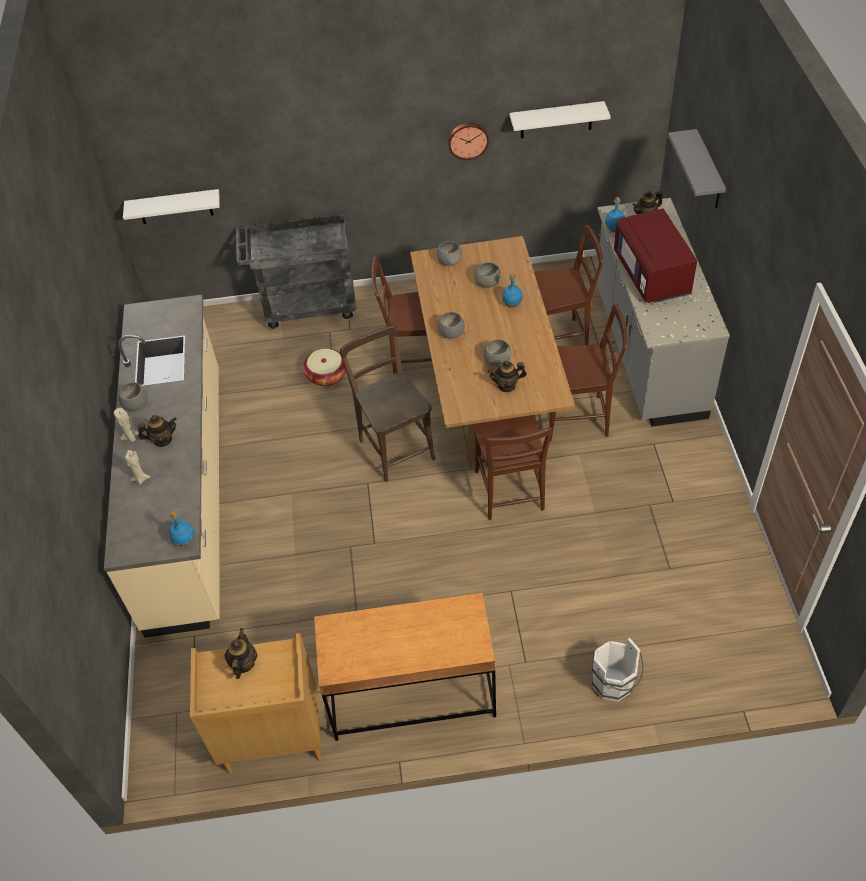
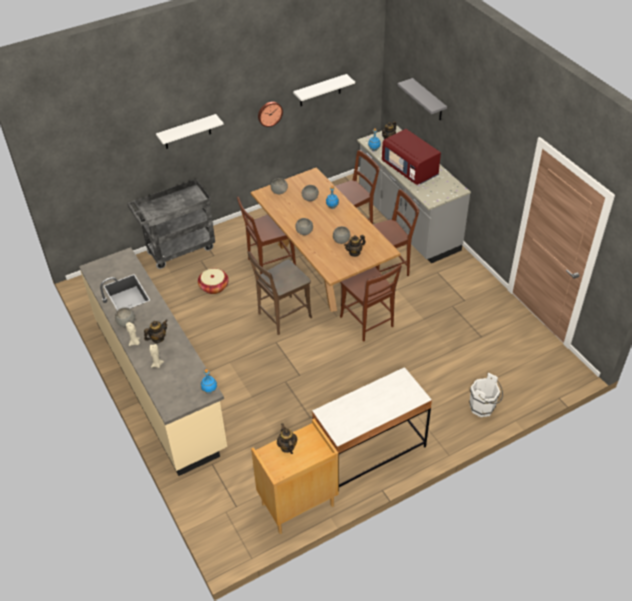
camera: 25 degrees left, 5 degrees down
white shelf [123,189,219,224] -> white shelf moved to [156,114,224,149]
brown desk [314,593,496,741] -> white desk [312,367,432,492]
brown chair [340,325,436,482] -> brown chair turned 75 degrees counterclockwise [247,252,312,335]

